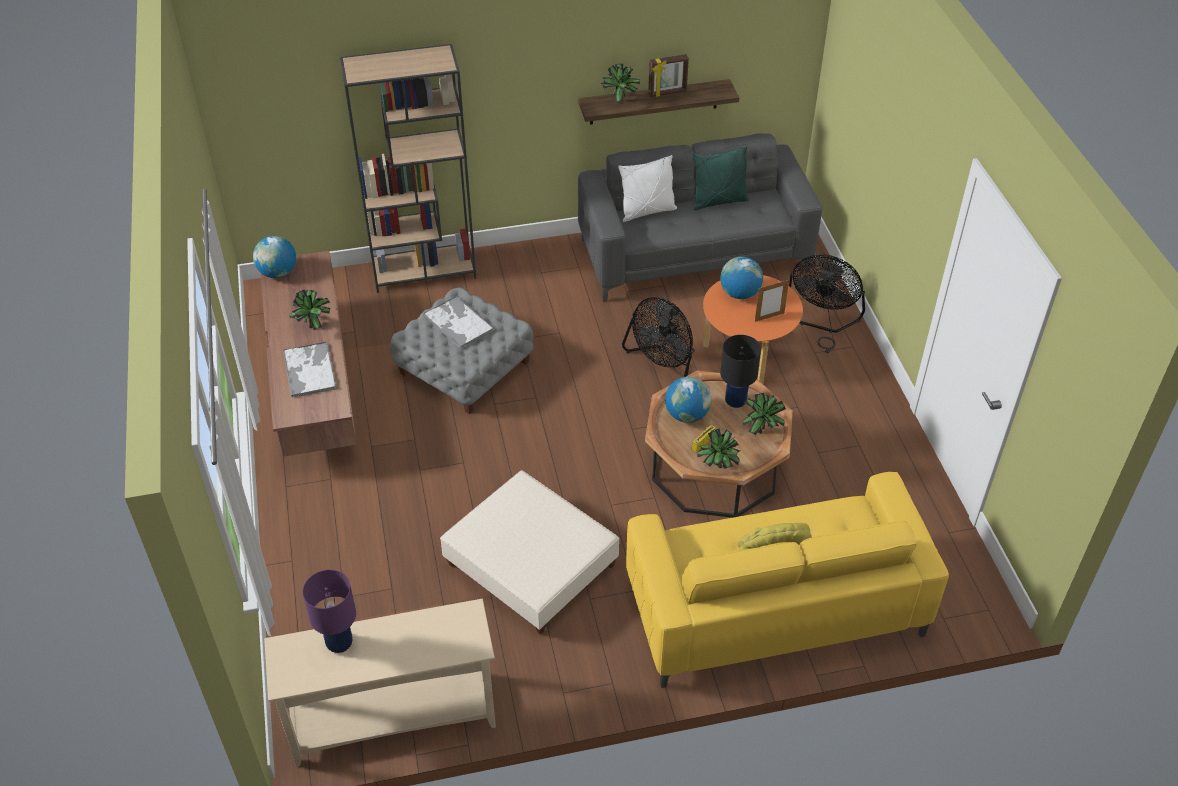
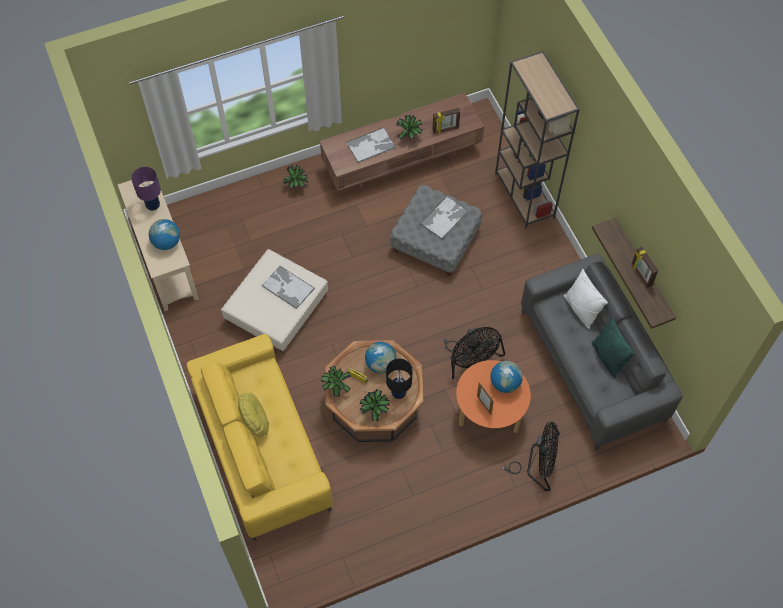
camera: 80 degrees right, 15 degrees up
globe [253,236,296,278] -> globe moved to [149,219,180,250]
potted plant [601,64,640,103] -> potted plant moved to [283,165,308,189]
black fan [622,297,695,377] -> black fan turned 150 degrees counterclockwise [444,327,505,379]
none -> tray [262,266,315,309]
none -> picture frame [433,108,460,134]

